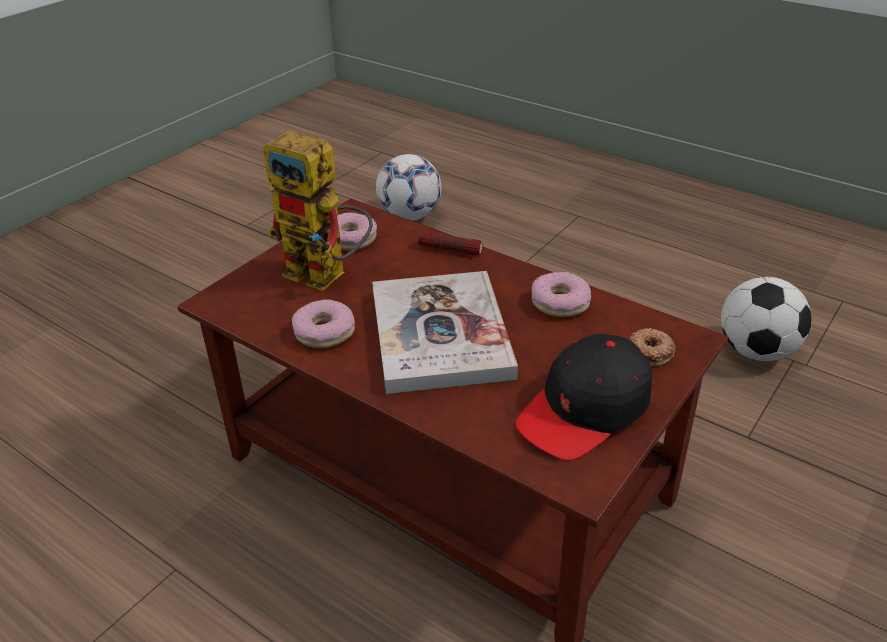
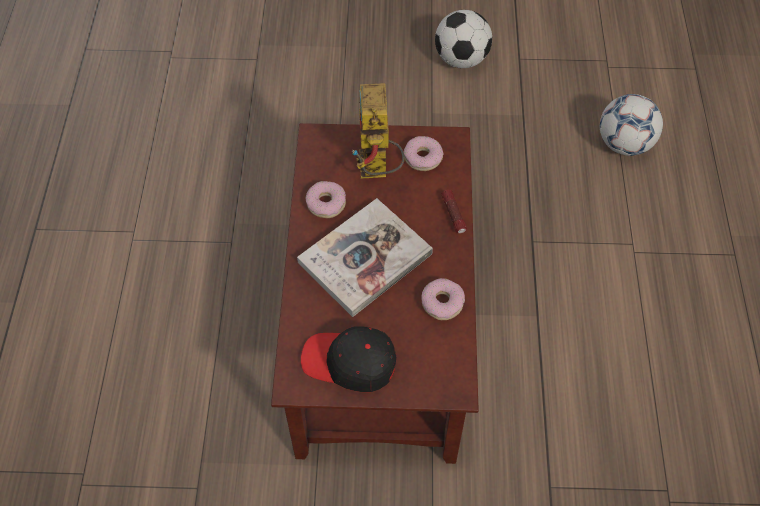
camera: 55 degrees right, 20 degrees up
donut [629,328,676,367] -> none
football [721,277,811,361] -> football moved to [435,10,492,68]

